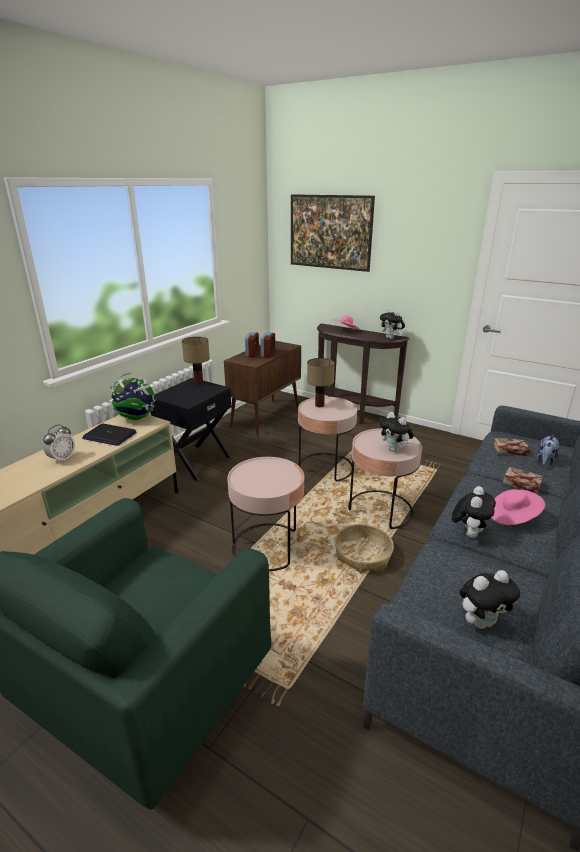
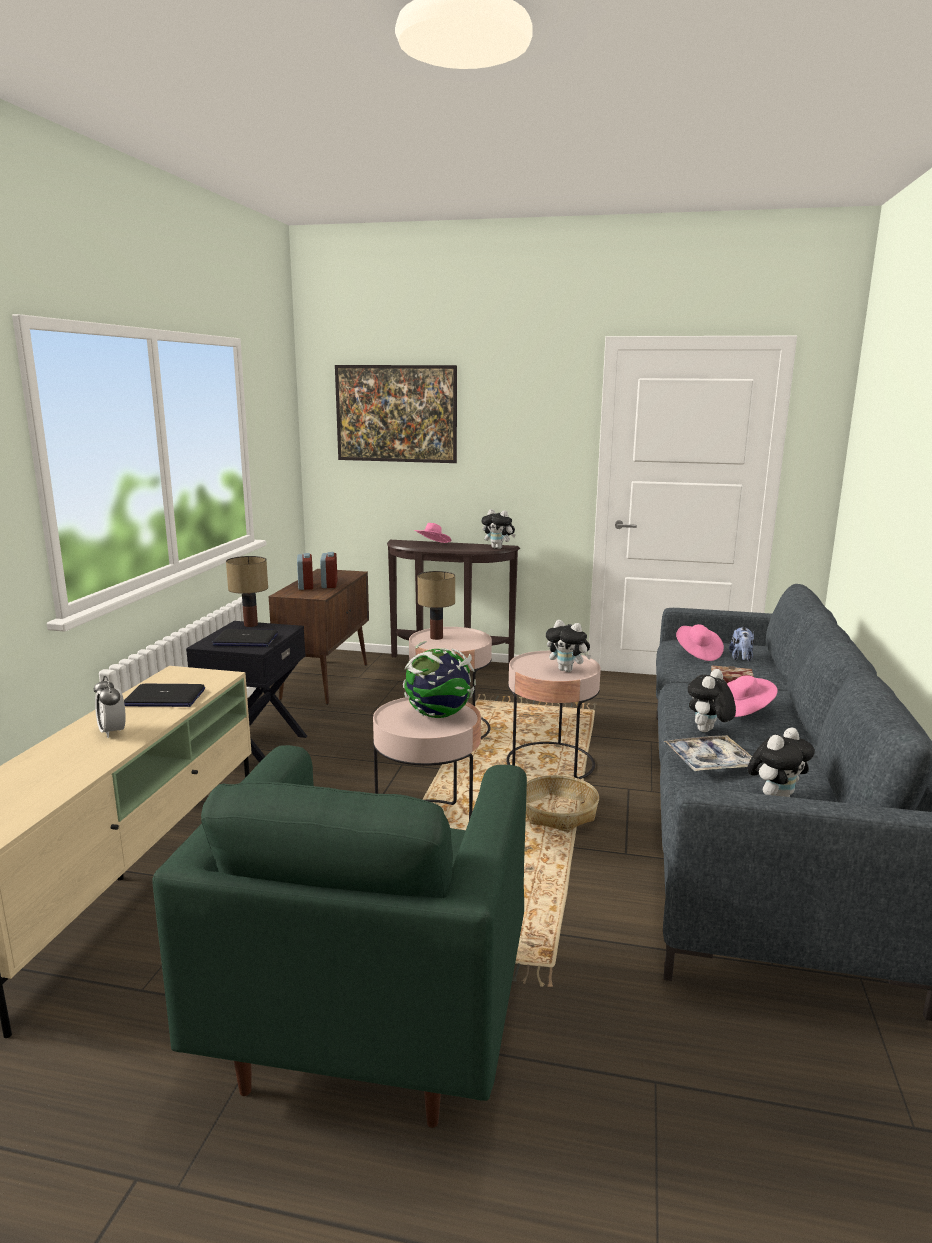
camera: 20 degrees left, 10 degrees down
alarm clock [43,425,75,464] -> alarm clock turned 135 degrees clockwise [94,676,126,738]
globe [110,372,156,420] -> globe moved to [403,641,476,718]
plush toy [452,486,496,538] -> plush toy turned 150 degrees counterclockwise [688,669,736,732]
book [493,438,530,456] -> pink hat [676,624,724,661]
none -> laptop [212,629,278,647]
none -> tray [664,735,752,771]

